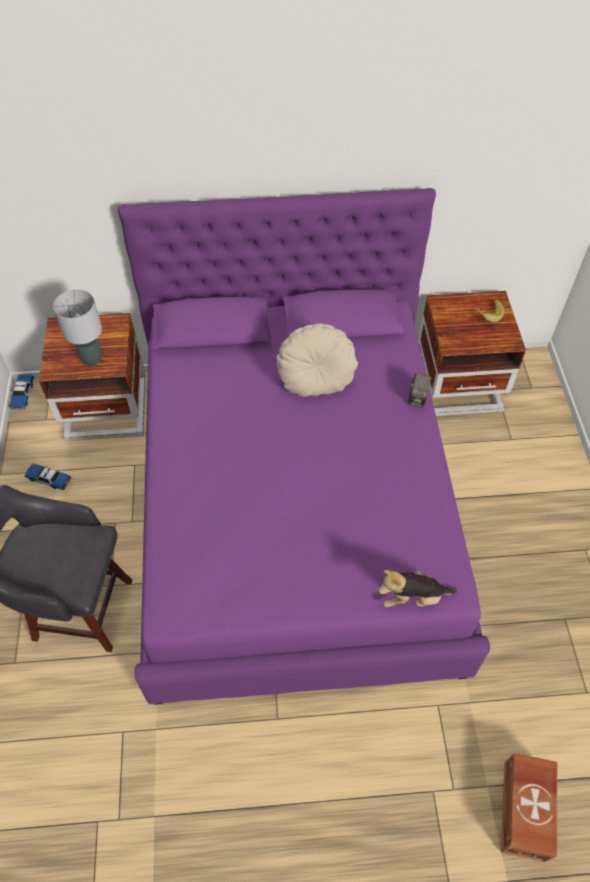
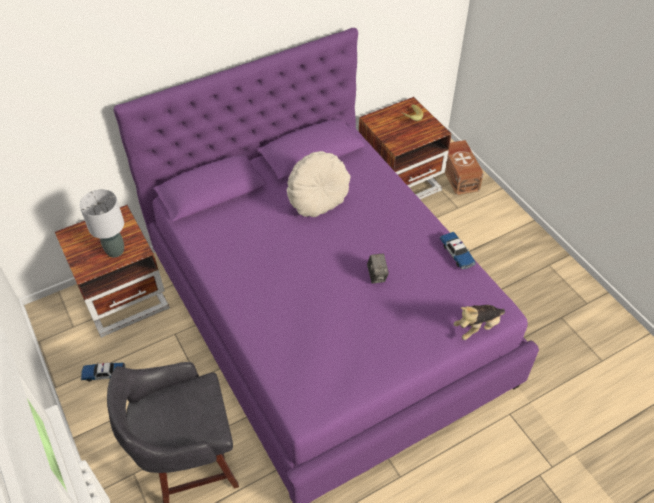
camera: 25 degrees left, 5 degrees down
toy car [10,375,34,410] -> toy car moved to [439,232,476,269]
camera [408,373,432,407] -> camera moved to [367,254,389,284]
brown storage box [501,753,557,862] -> brown storage box moved to [445,140,484,195]

